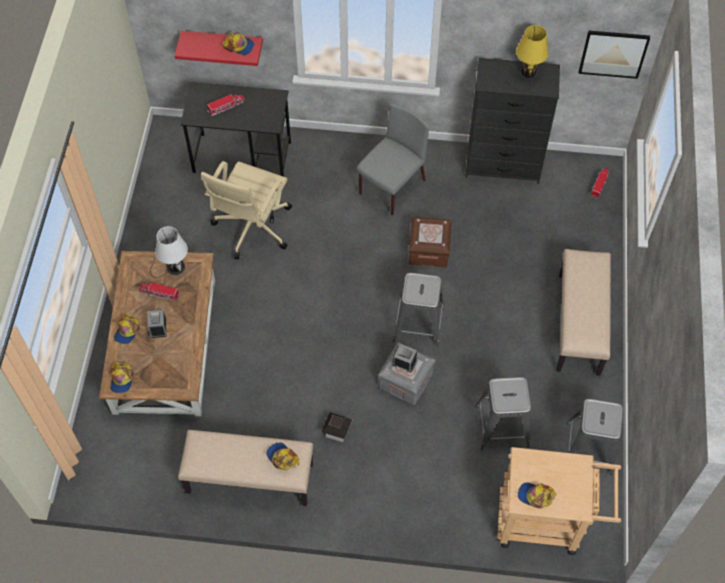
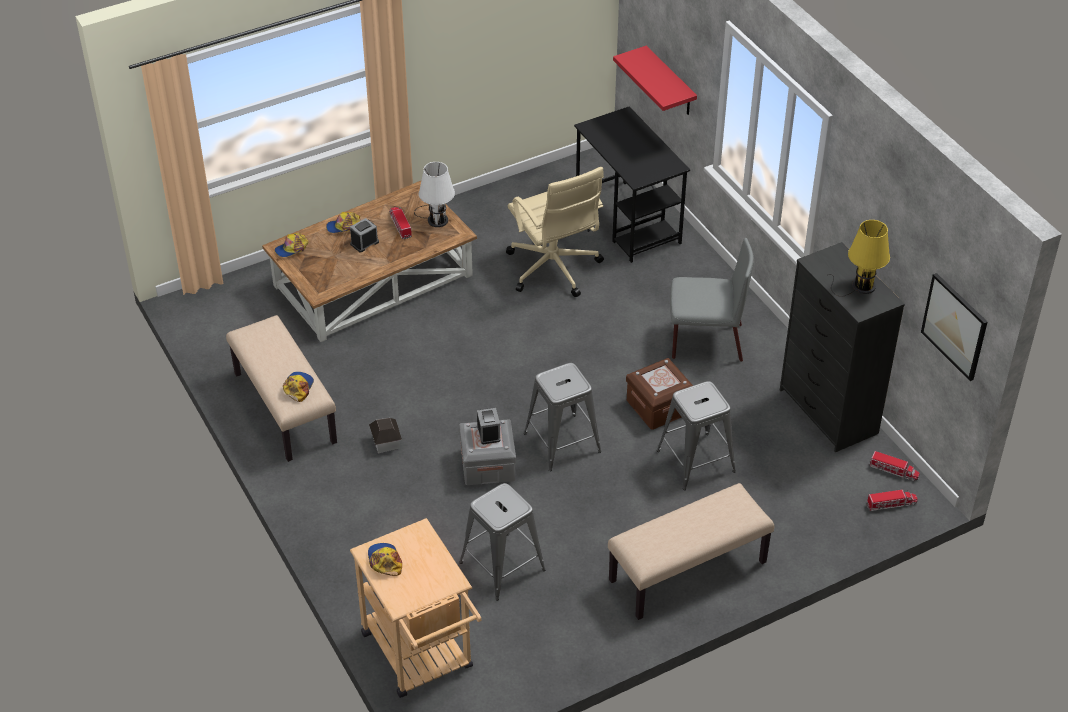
camera: 55 degrees right, 15 degrees down
beige office chair [201,161,292,259] -> beige office chair turned 105 degrees counterclockwise [506,166,604,297]
toy truck [207,94,245,116] -> toy truck moved to [869,451,920,481]
cap [222,33,254,55] -> none
grey stool [567,399,623,475] -> grey stool moved to [657,381,736,490]

